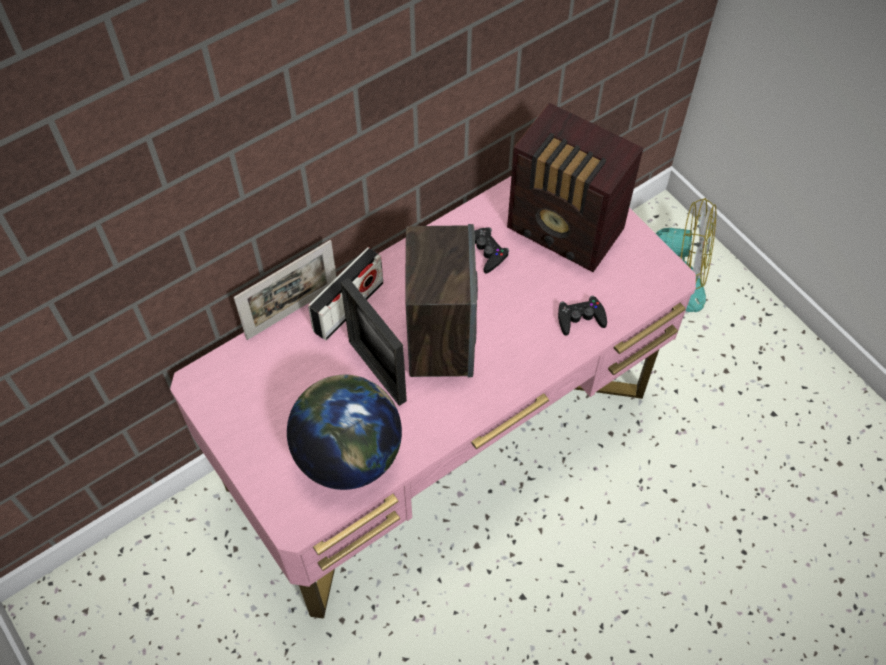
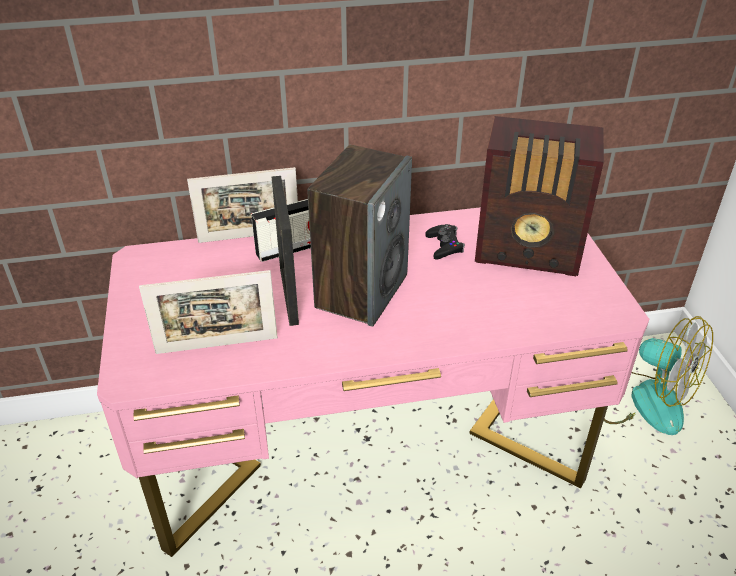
camera: 25 degrees right, 20 degrees down
globe [287,375,402,490] -> picture frame [139,270,278,354]
radio [507,103,643,272] -> radio turned 45 degrees counterclockwise [475,116,604,276]
black game controller [558,296,607,336] -> none

